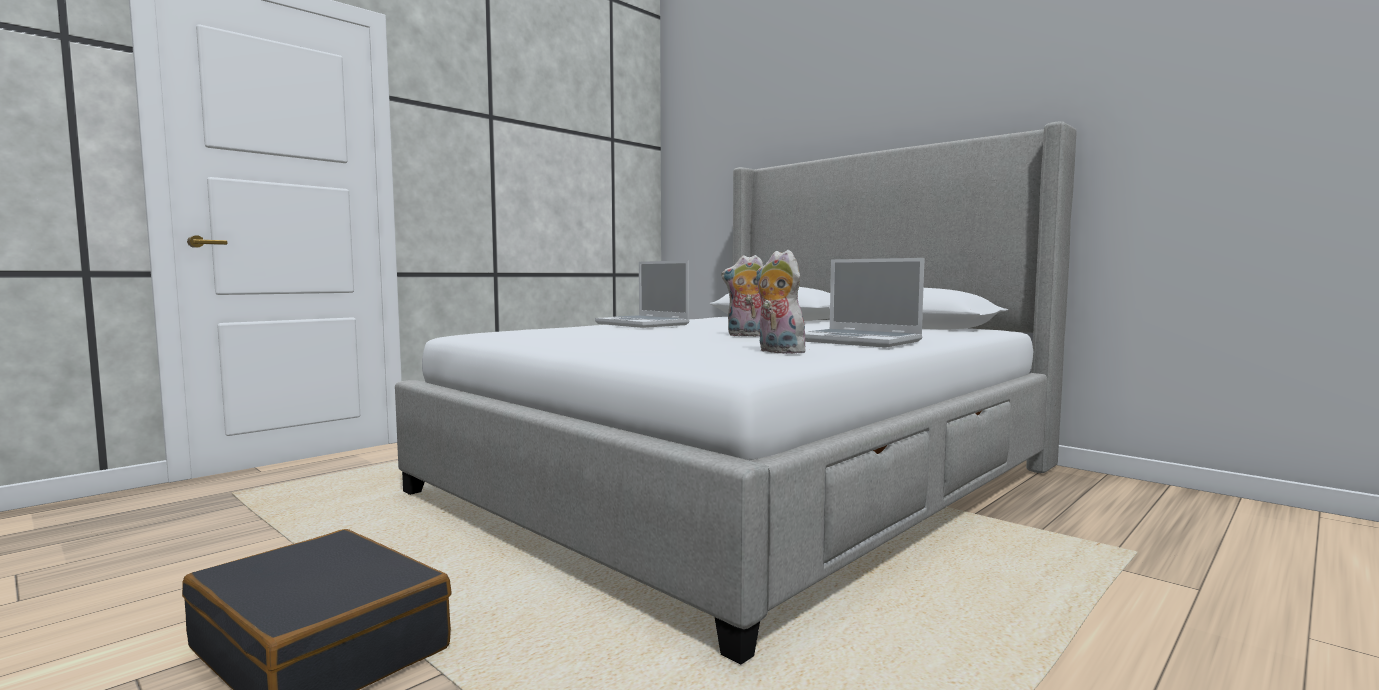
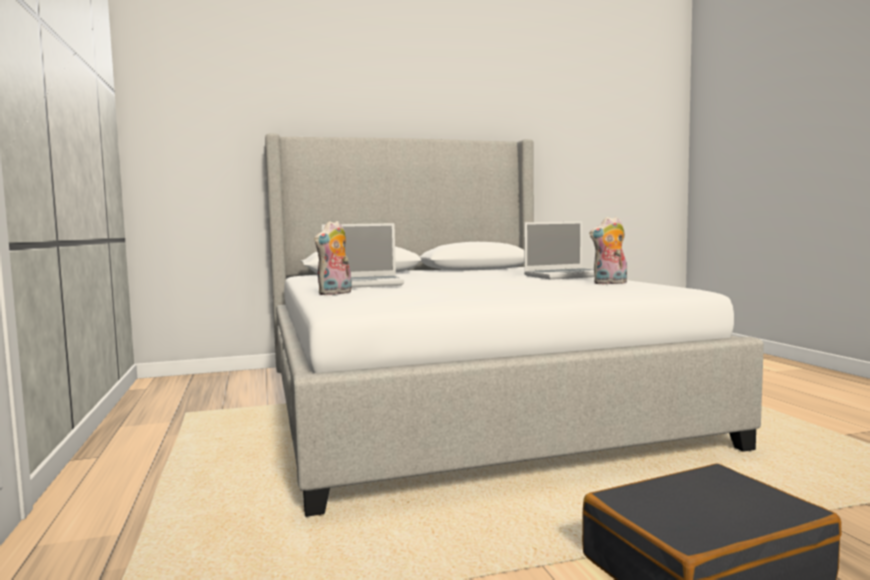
camera: 60 degrees left, 0 degrees up
plush toy [721,255,763,336] -> plush toy moved to [314,221,352,295]

